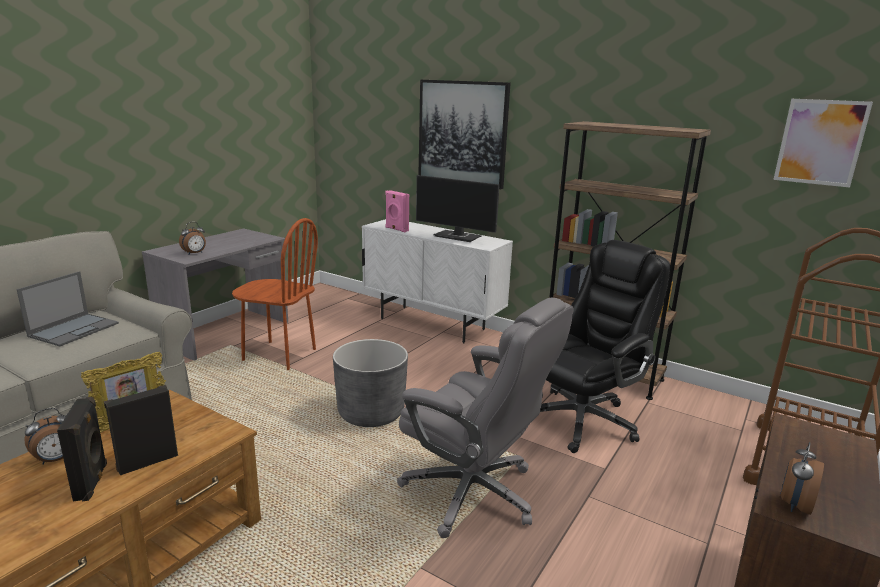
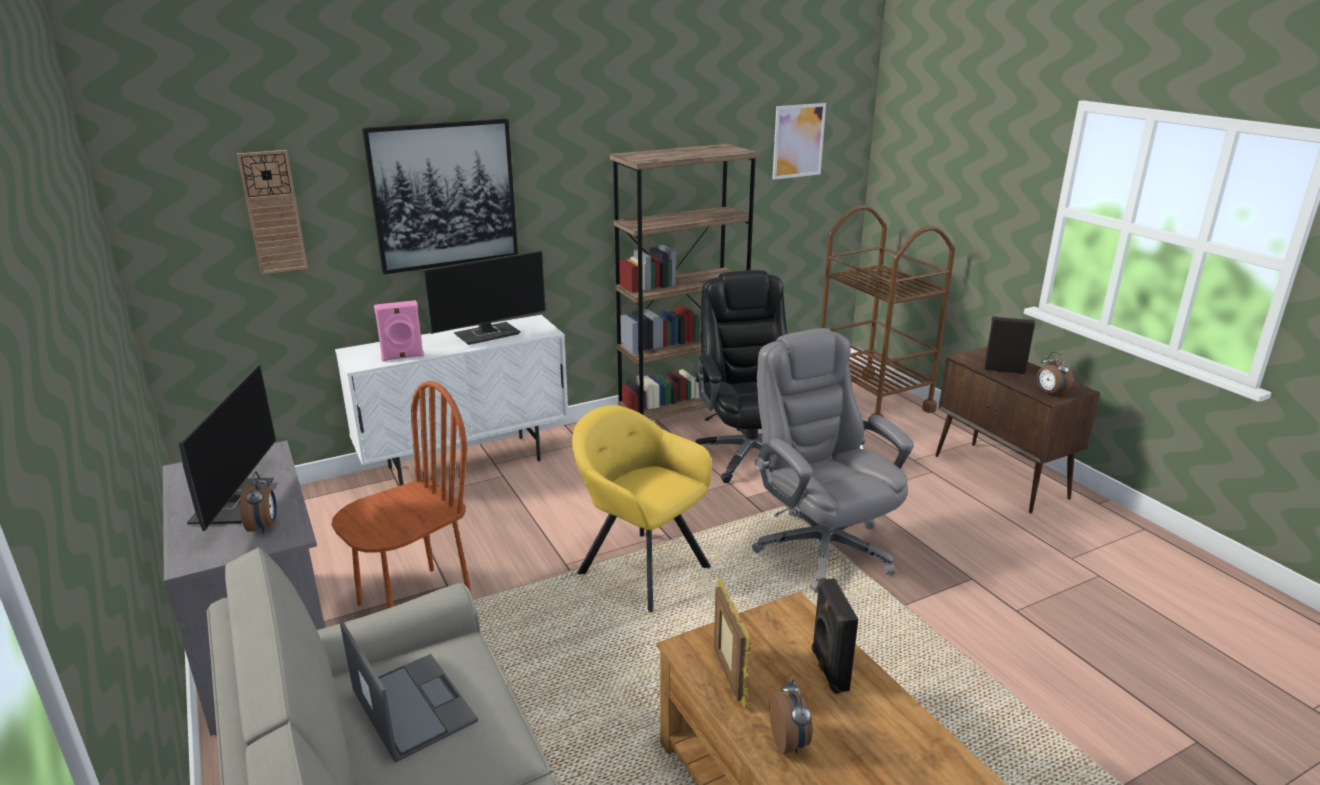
camera: 60 degrees left, 5 degrees up
black speaker [57,397,107,502] -> black speaker moved to [984,316,1035,374]
grey planter [333,339,408,427] -> yellow armchair [572,405,712,612]
grey office chair [397,297,574,538] -> grey office chair turned 90 degrees counterclockwise [752,328,914,593]
none -> monitor [179,364,276,531]
none -> wall clock [237,150,308,274]

